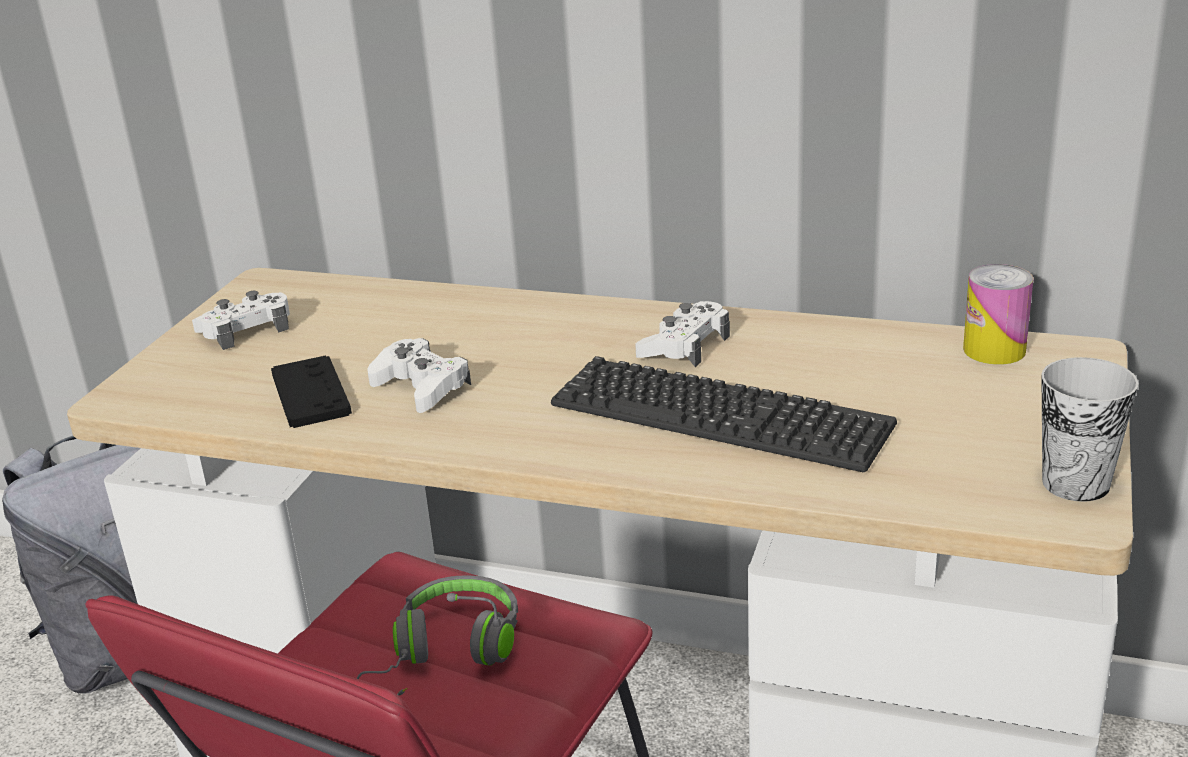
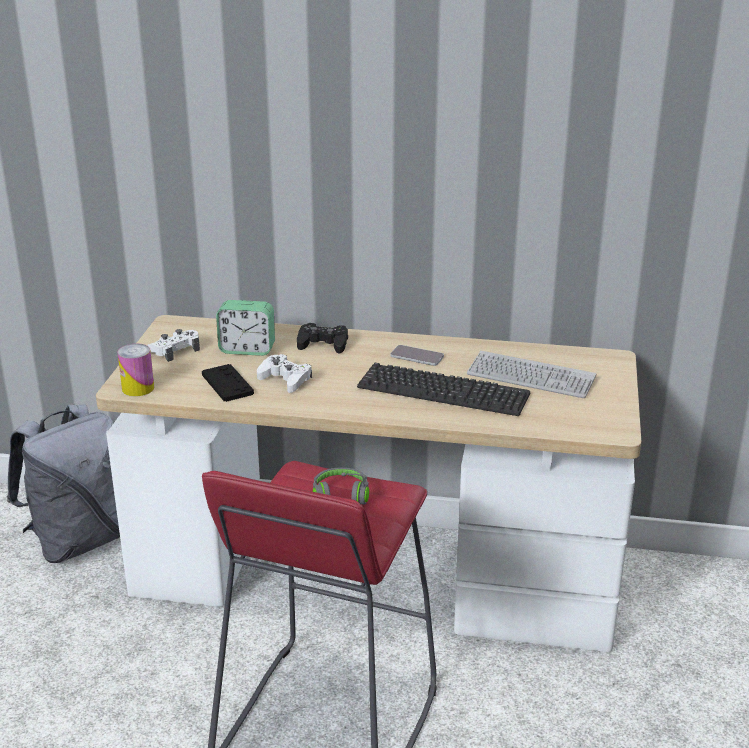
camera: 10 degrees left, 0 degrees up
white game controller [635,301,730,367] -> phone [390,345,444,366]
can [963,264,1034,365] -> can moved to [117,344,154,396]
cup [1041,357,1138,502] -> none
none -> alarm clock [216,300,275,356]
none -> black game controller [297,323,348,354]
none -> keyboard [467,351,596,398]

